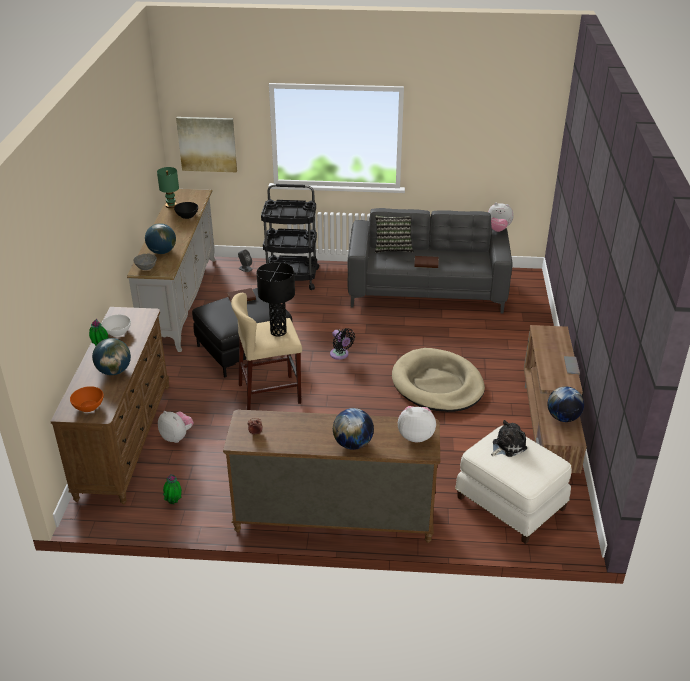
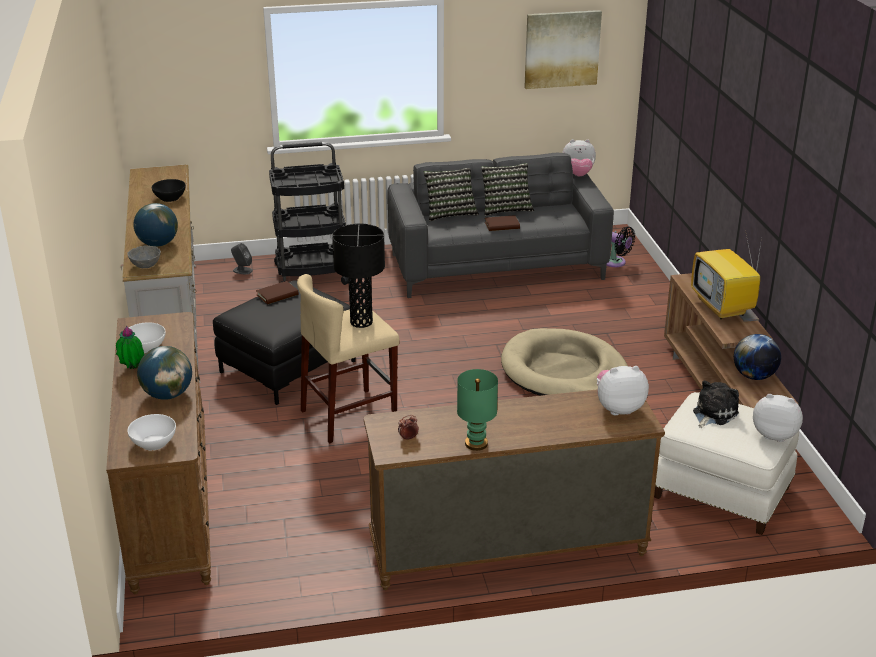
camera: 15 degrees left, 5 degrees down
orange bowl [70,386,104,412] -> white bowl [127,414,176,450]
green table lamp [157,167,179,208] -> green table lamp moved to [457,369,498,451]
plush toy [158,411,194,443] -> plush toy moved to [753,394,803,442]
potted plant [163,474,182,505] -> none
picture [176,117,237,172] -> picture moved to [524,10,602,89]
black fan [330,328,355,360] -> black fan moved to [607,227,635,267]
globe [333,408,374,450] -> none
none -> pillow [481,163,534,216]
none -> television [691,235,762,320]

